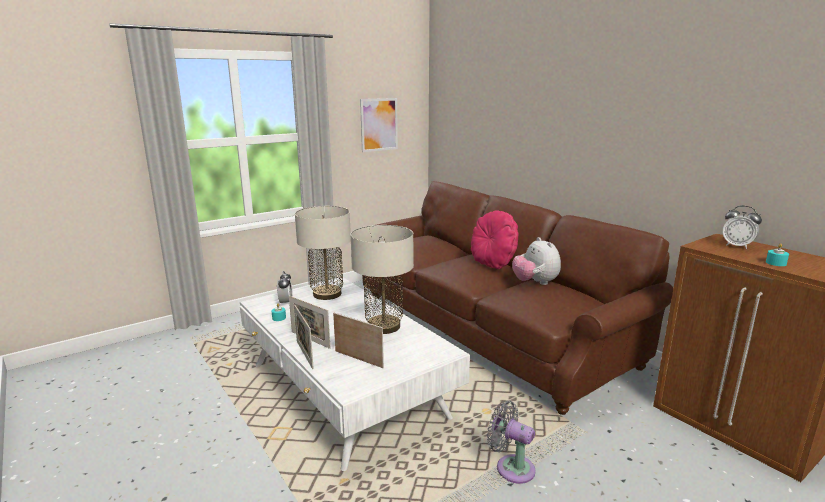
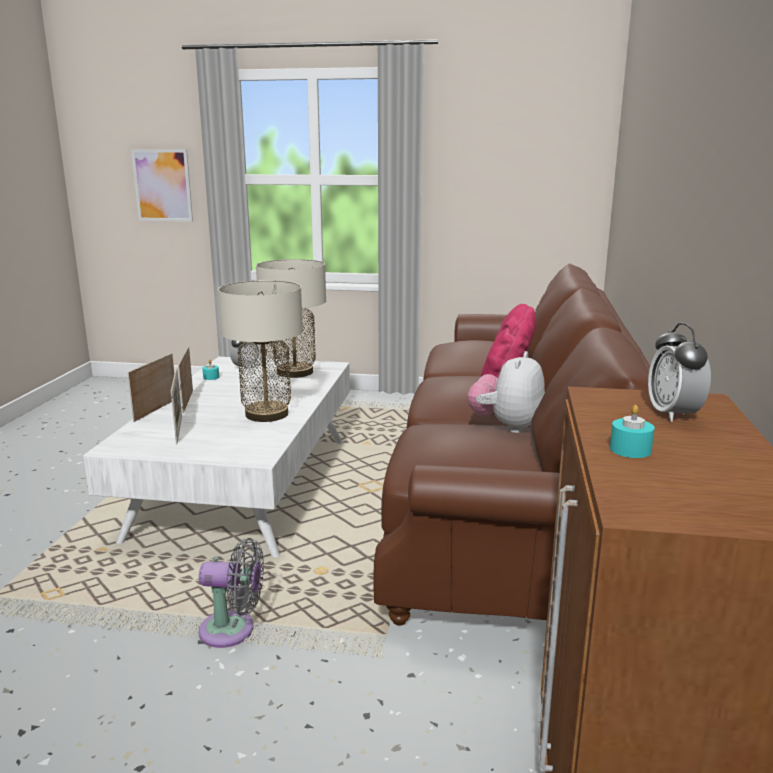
camera: 45 degrees right, 0 degrees up
picture [360,98,398,152] -> picture moved to [131,149,193,222]
grey fan [487,400,536,484] -> grey fan turned 105 degrees clockwise [199,538,264,648]

